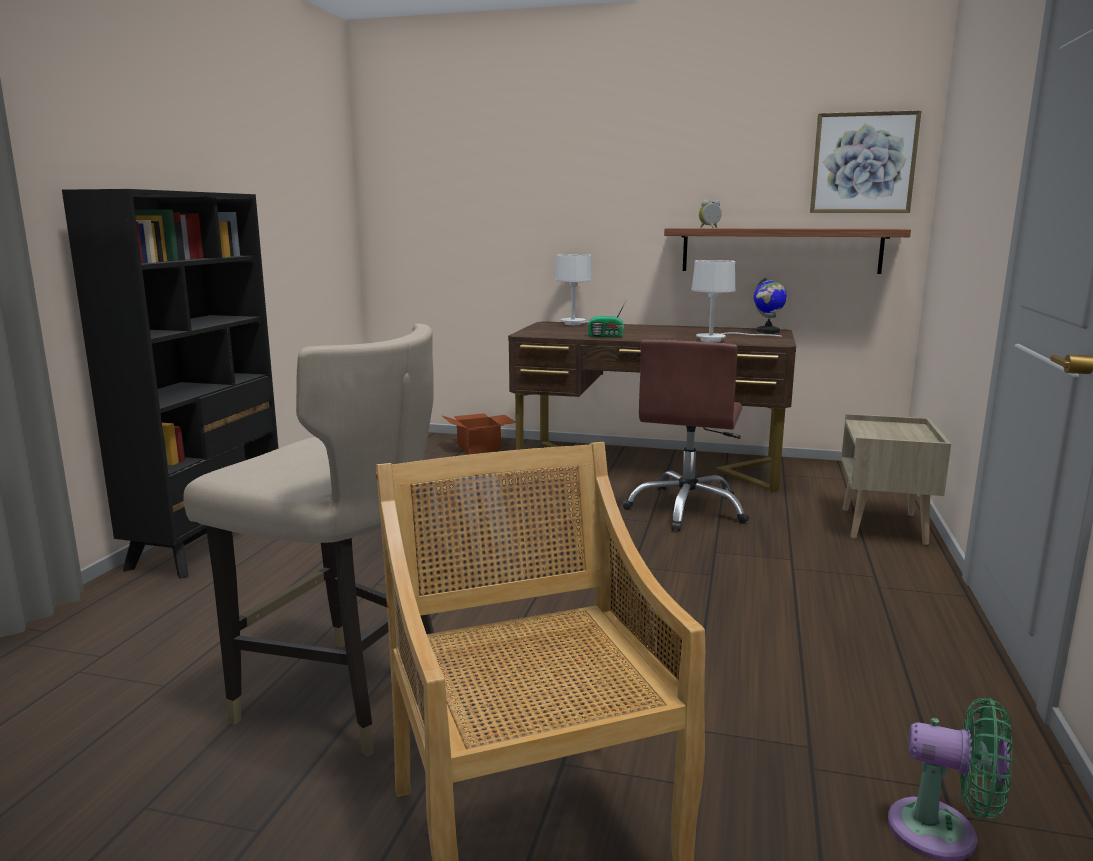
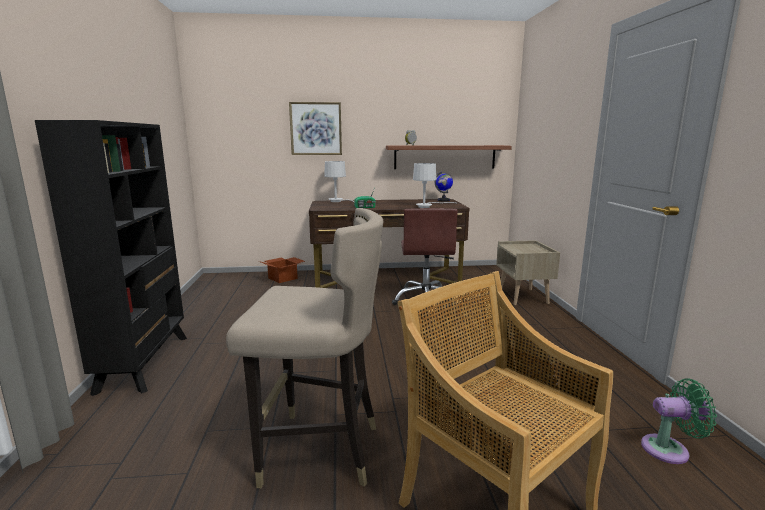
camera: 20 degrees left, 0 degrees up
picture [810,110,922,213] -> picture moved to [289,102,342,155]

